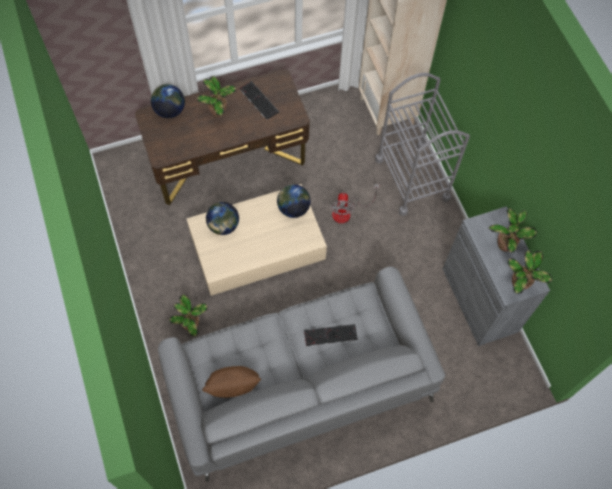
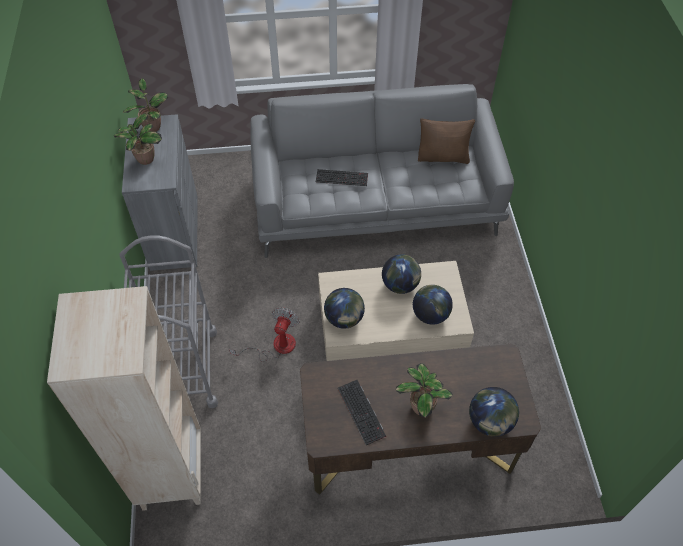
camera: 165 degrees left, 10 degrees down
potted plant [169,294,208,337] -> none
none -> globe [382,254,421,294]

